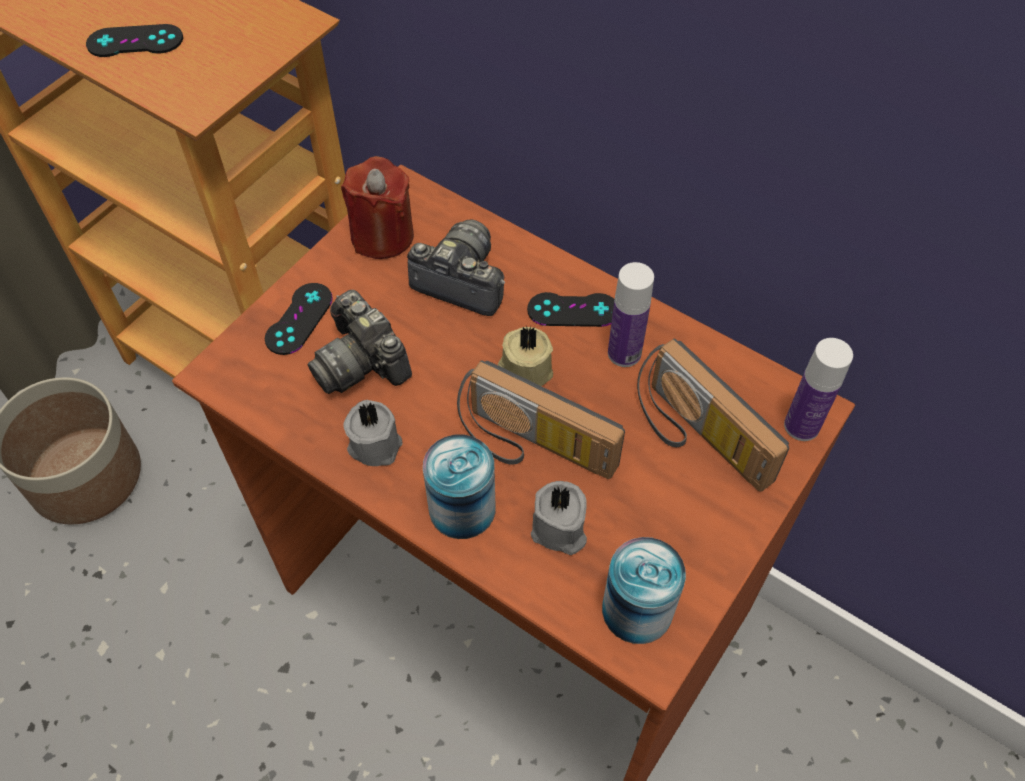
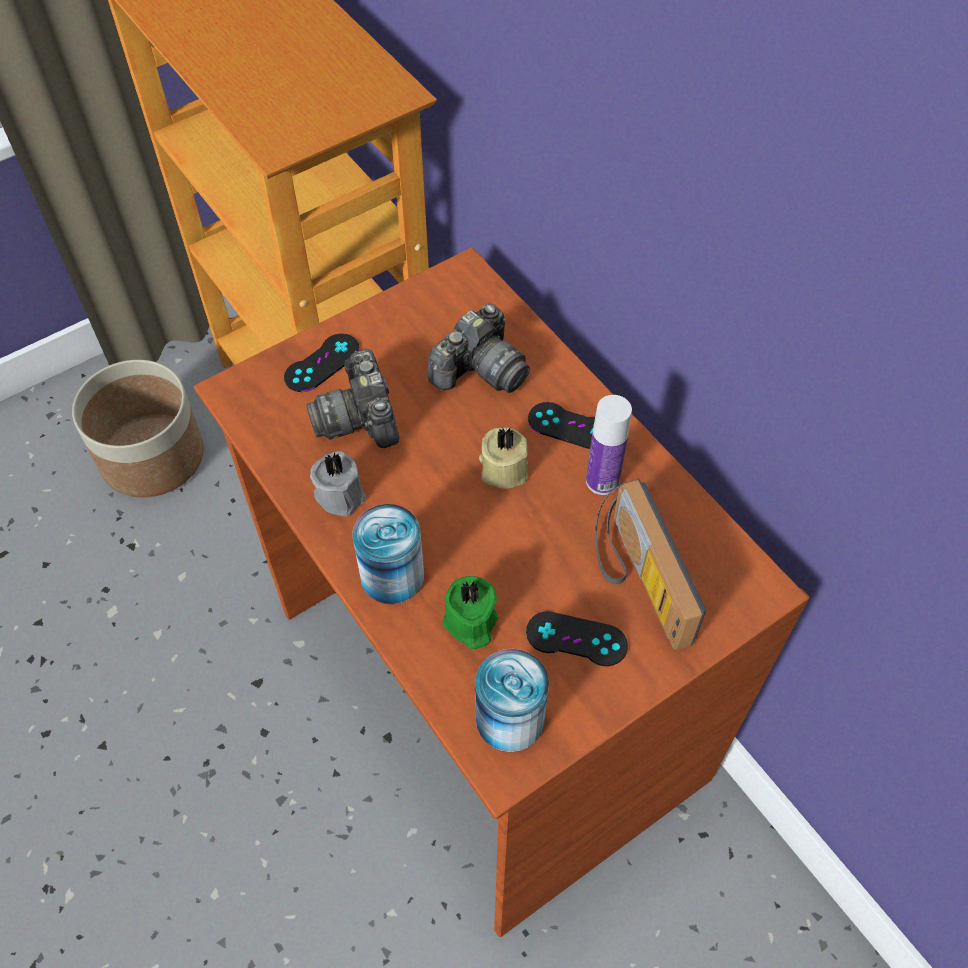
camera: 20 degrees right, 0 degrees up
black game controller [86,24,183,57] -> black game controller moved to [526,611,628,666]
red candle [341,156,414,259] -> none
camera [407,220,505,316] -> camera turned 90 degrees clockwise [428,304,530,393]
radio [457,360,625,479] -> none
grey candle [531,481,587,555] -> green candle [443,576,499,649]
bottle [784,338,853,441] -> none

